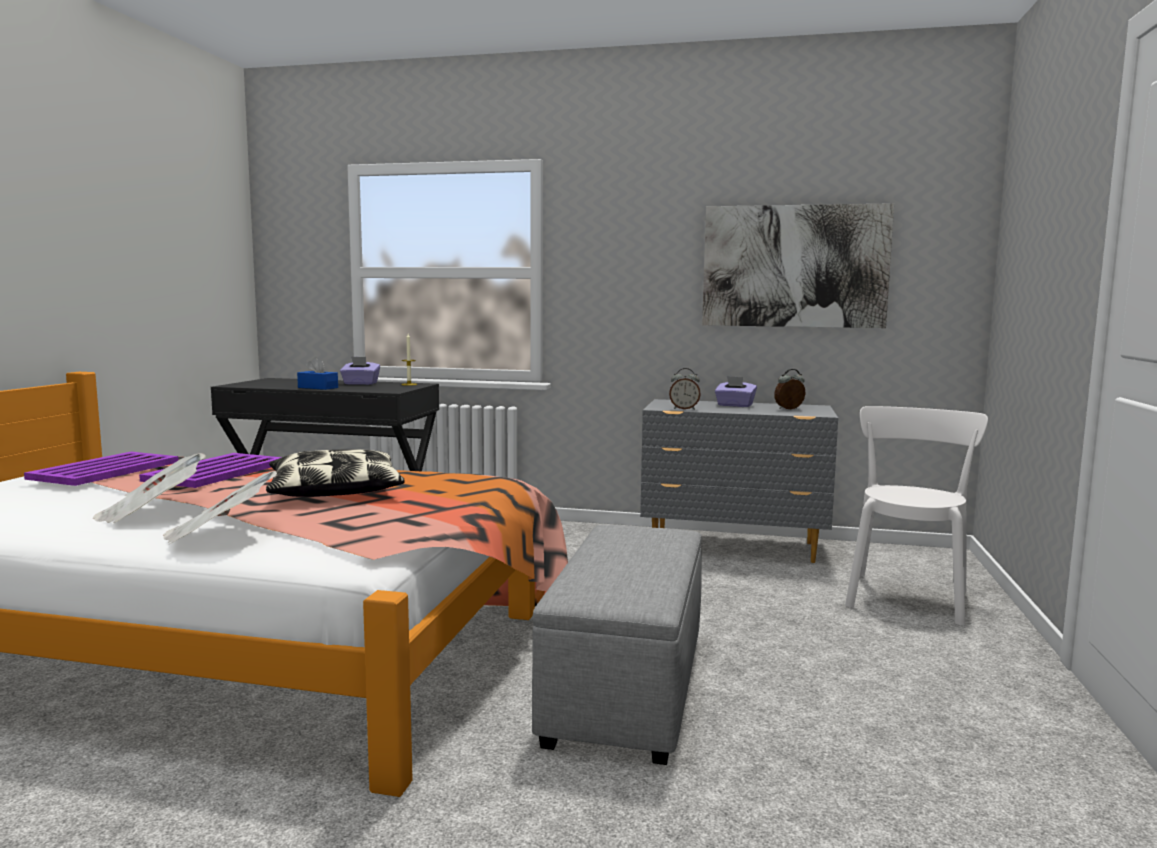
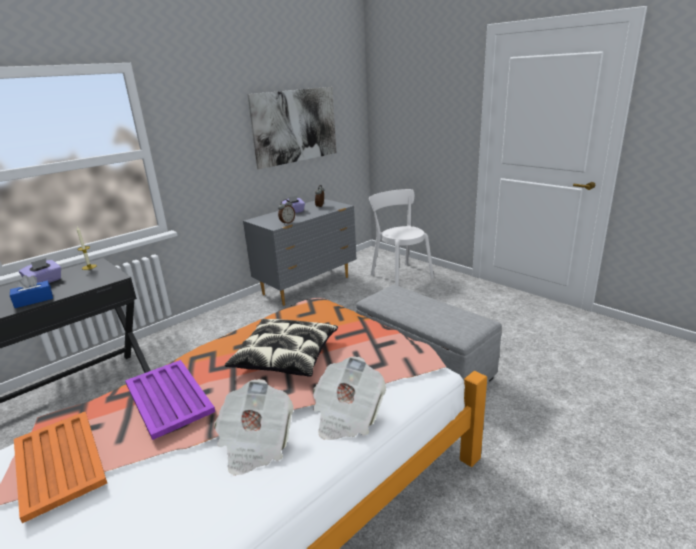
camera: 55 degrees left, 15 degrees up
purple tray [24,452,178,486] -> orange tray [14,412,107,523]

